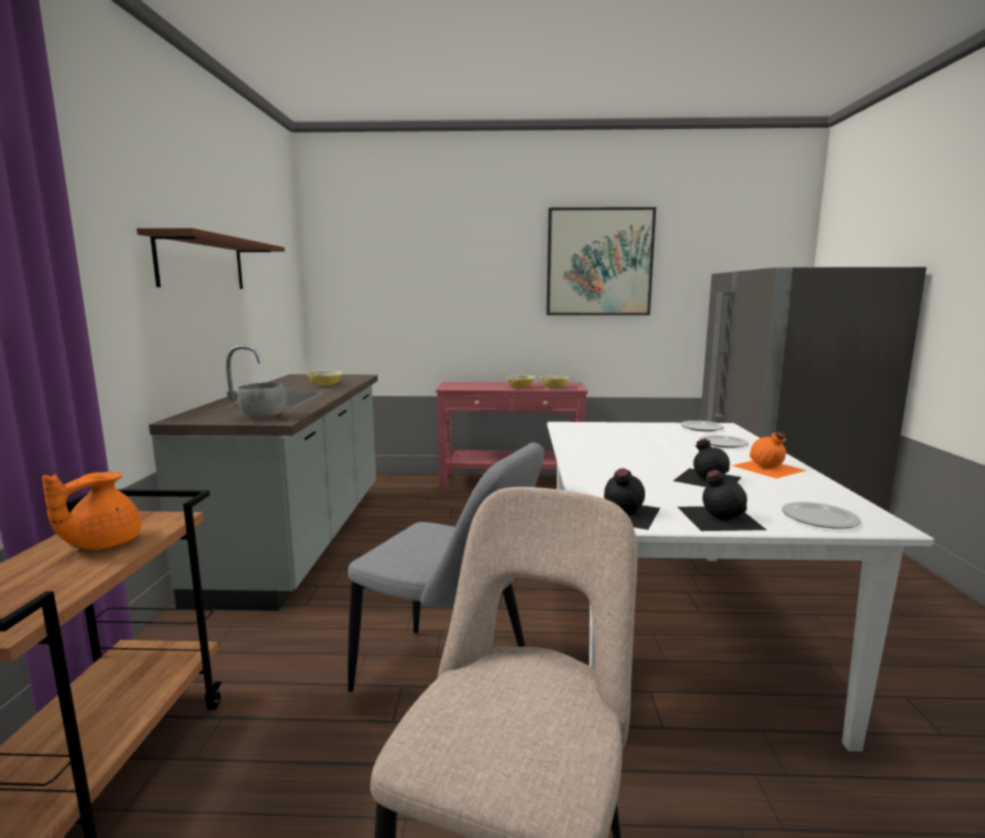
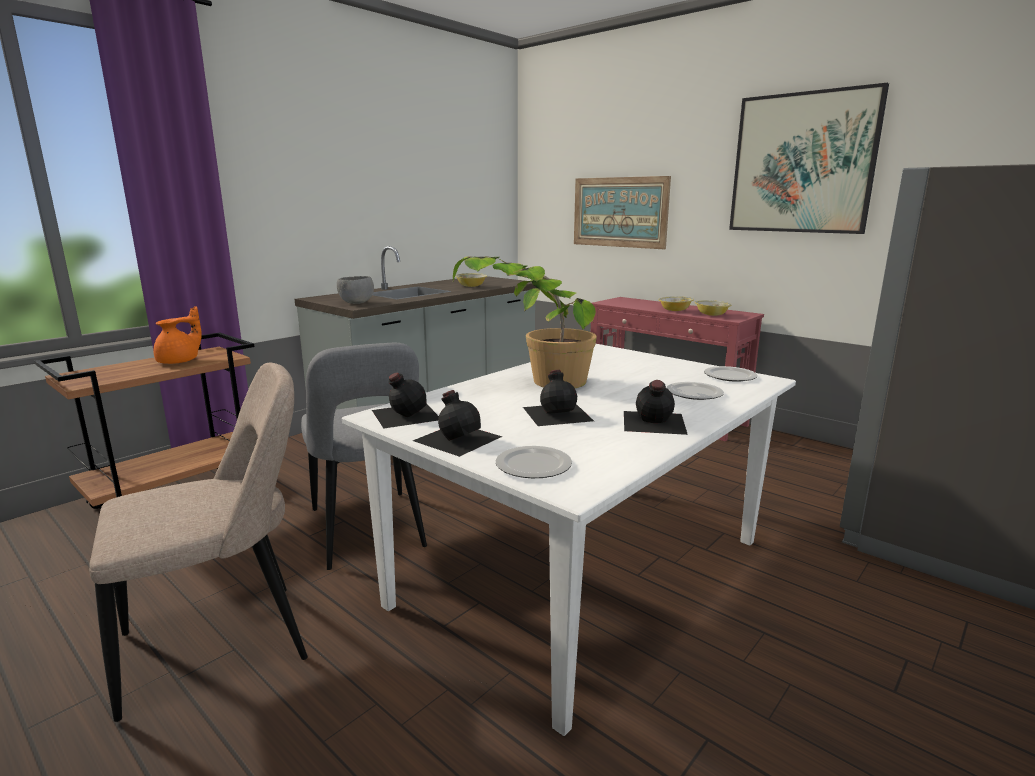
camera: 40 degrees right, 5 degrees up
orange teapot [42,472,141,550] -> orange teapot turned 150 degrees clockwise [153,306,202,364]
brown shelf [137,228,285,289] -> none
orange bottle [731,432,807,479] -> black bottle [624,380,688,435]
none -> potted plant [453,256,597,388]
none -> picture [574,176,671,249]

